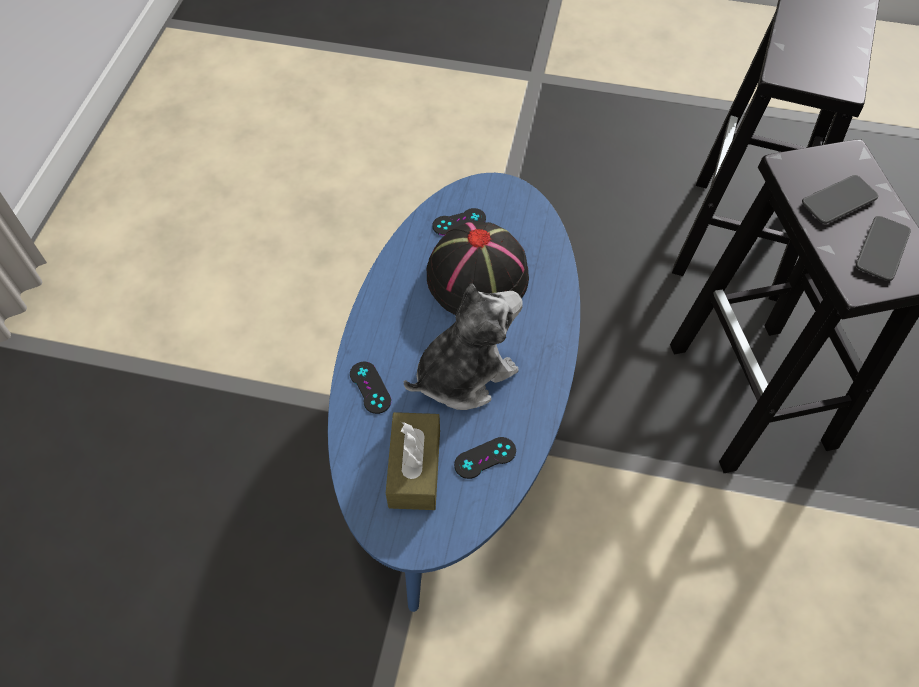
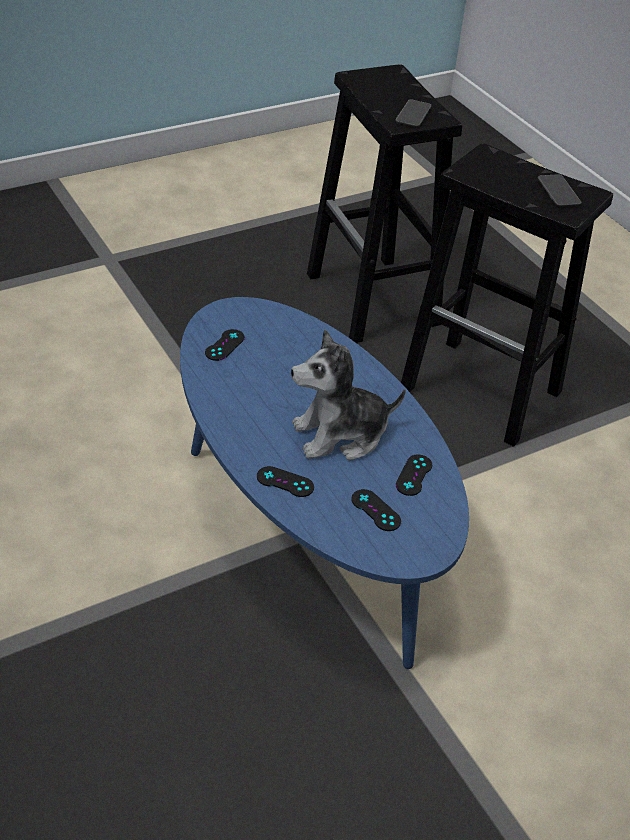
camera: 45 degrees left, 15 degrees down
brown tissue box [386,412,440,510] -> black game controller [351,489,401,531]
plush toy [404,284,523,410] -> plush toy turned 120 degrees counterclockwise [291,330,406,461]
black hat [427,222,529,315] -> none
phone [802,175,878,224] -> phone moved to [395,99,431,127]

